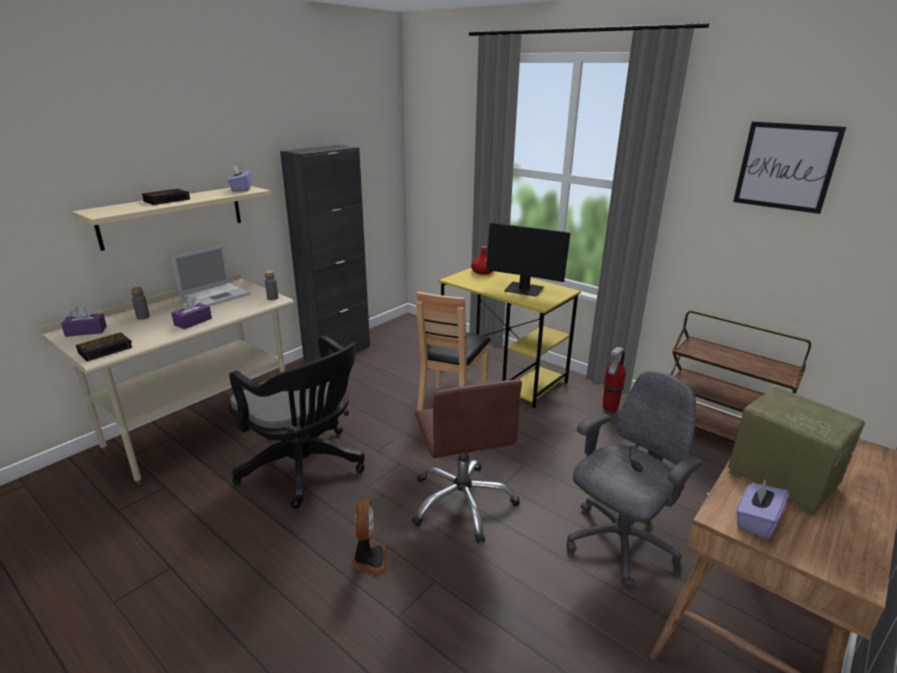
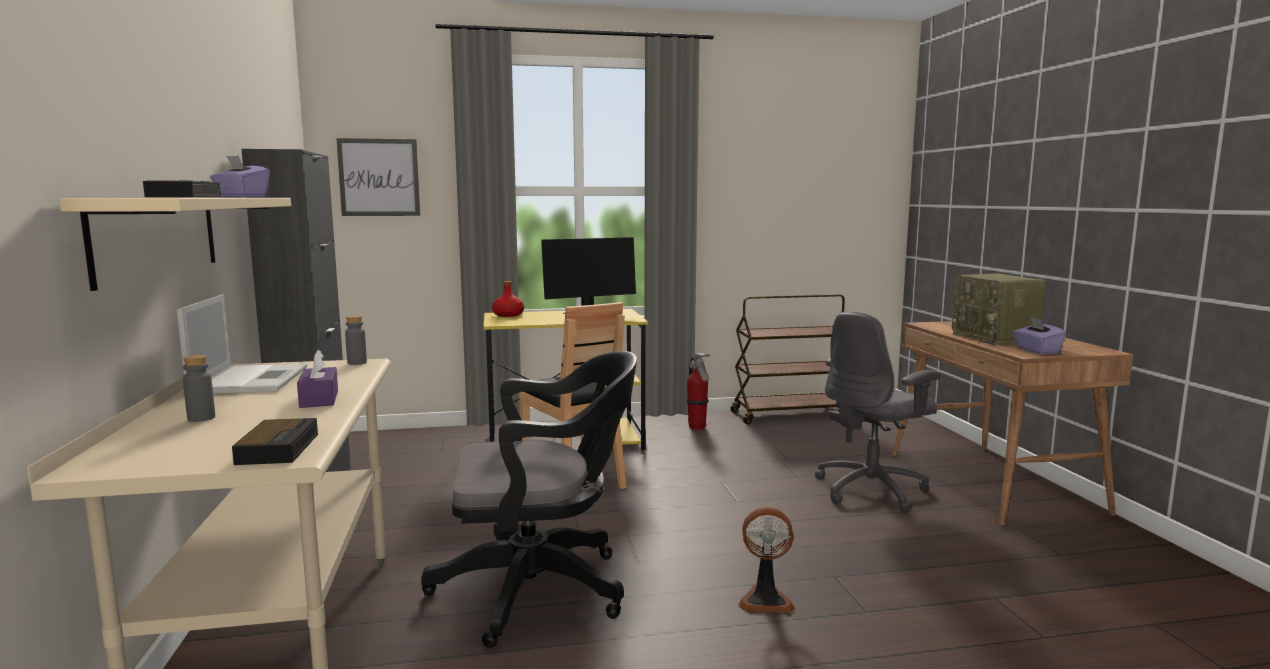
camera: 50 degrees left, 15 degrees down
purple tissue box [61,306,107,337] -> none
fan [352,500,387,576] -> fan turned 150 degrees clockwise [739,507,795,613]
brown office chair [412,380,522,543] -> none
grey office chair [566,371,703,589] -> grey office chair turned 120 degrees counterclockwise [815,311,941,512]
radio [728,387,865,516] -> radio turned 105 degrees counterclockwise [952,274,1046,346]
picture [733,121,846,214] -> picture moved to [336,138,420,216]

